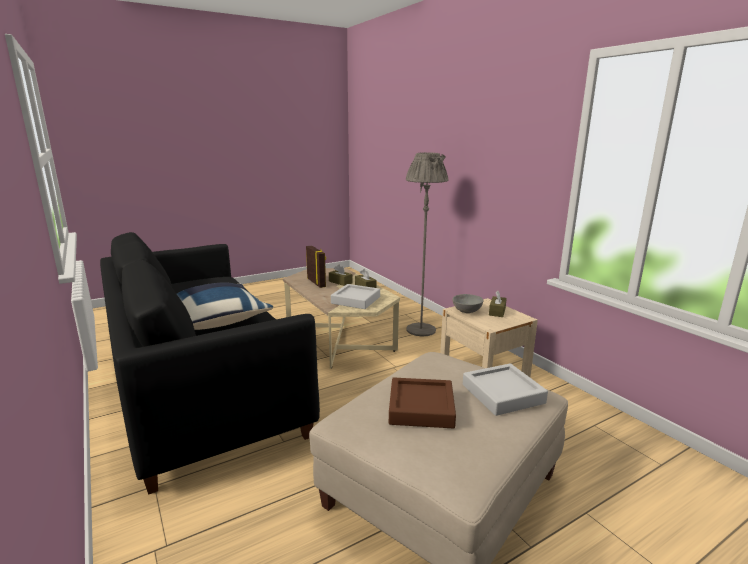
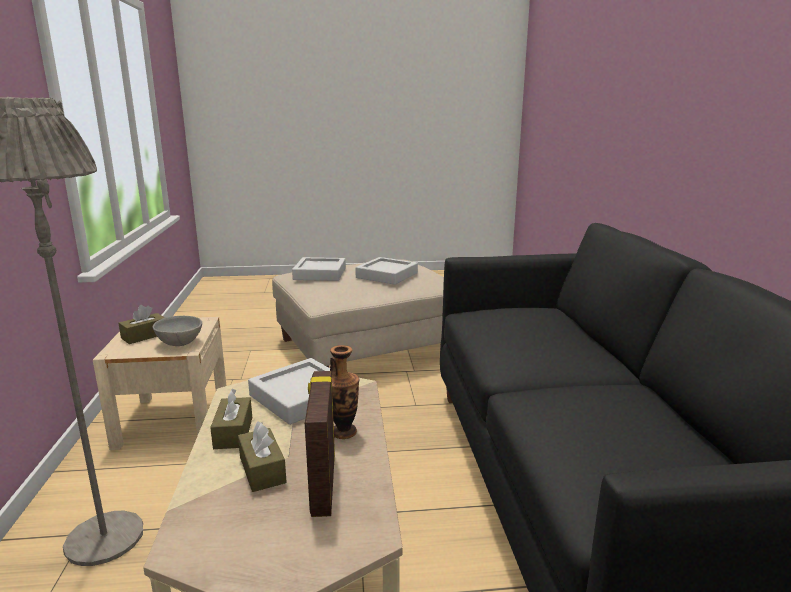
camera: 155 degrees left, 0 degrees up
blue pillow [177,282,273,330] -> none
brown tray [389,378,456,429] -> grey tray [355,257,418,285]
none -> vase [330,345,359,439]

